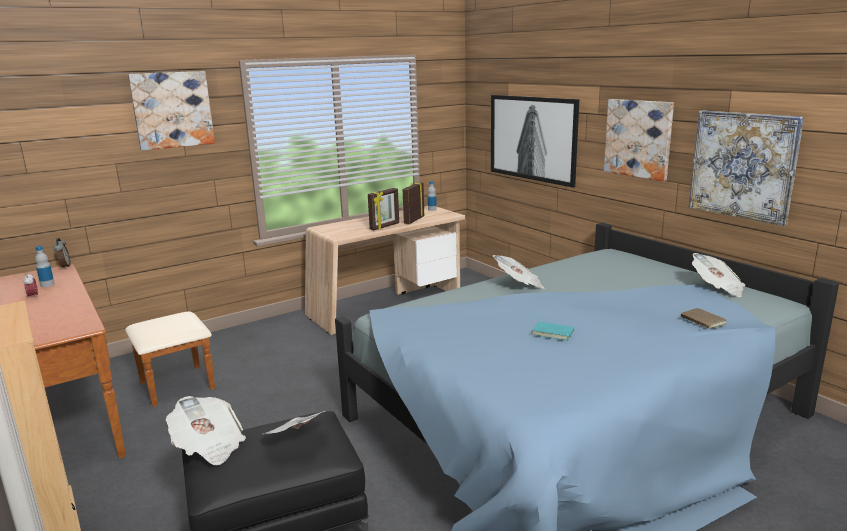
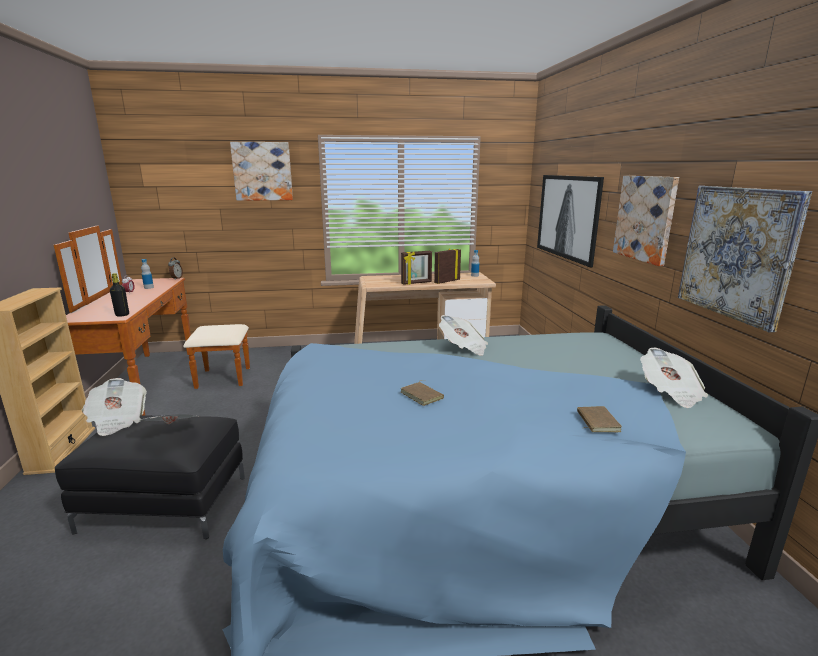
camera: 25 degrees right, 0 degrees up
turquoise book [532,319,574,341] -> brown book [401,380,444,406]
none -> black bottle [110,273,129,317]

